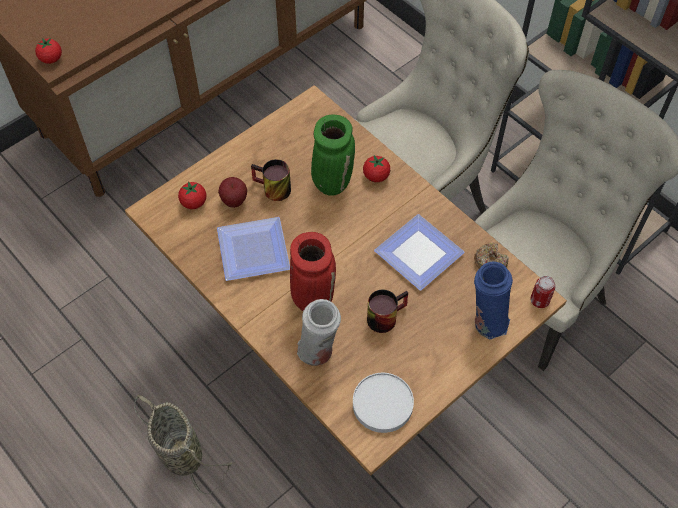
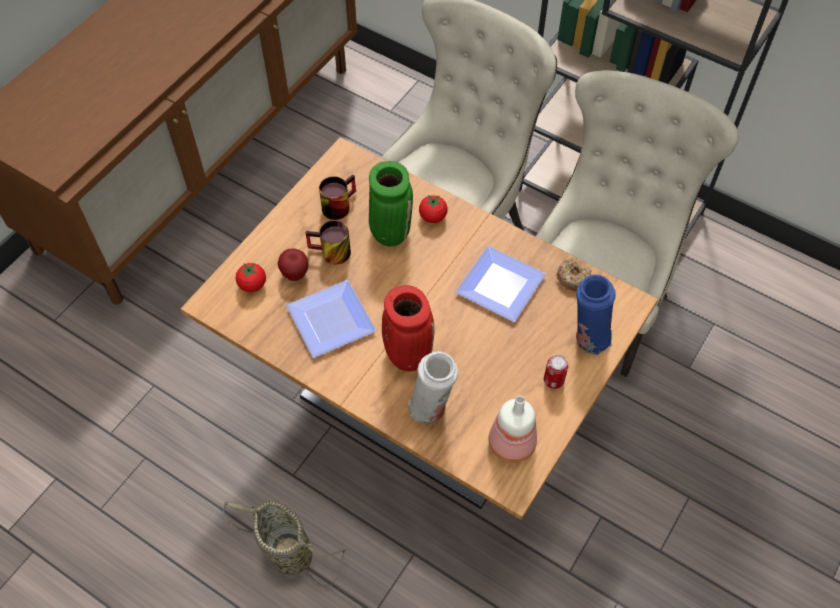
camera: 15 degrees left, 0 degrees up
tomato [35,38,62,64] -> none
white plate [353,373,414,433] -> bottle [488,396,537,463]
mug [367,289,408,333] -> mug moved to [319,175,356,220]
can [530,276,555,308] -> can moved to [544,355,568,389]

